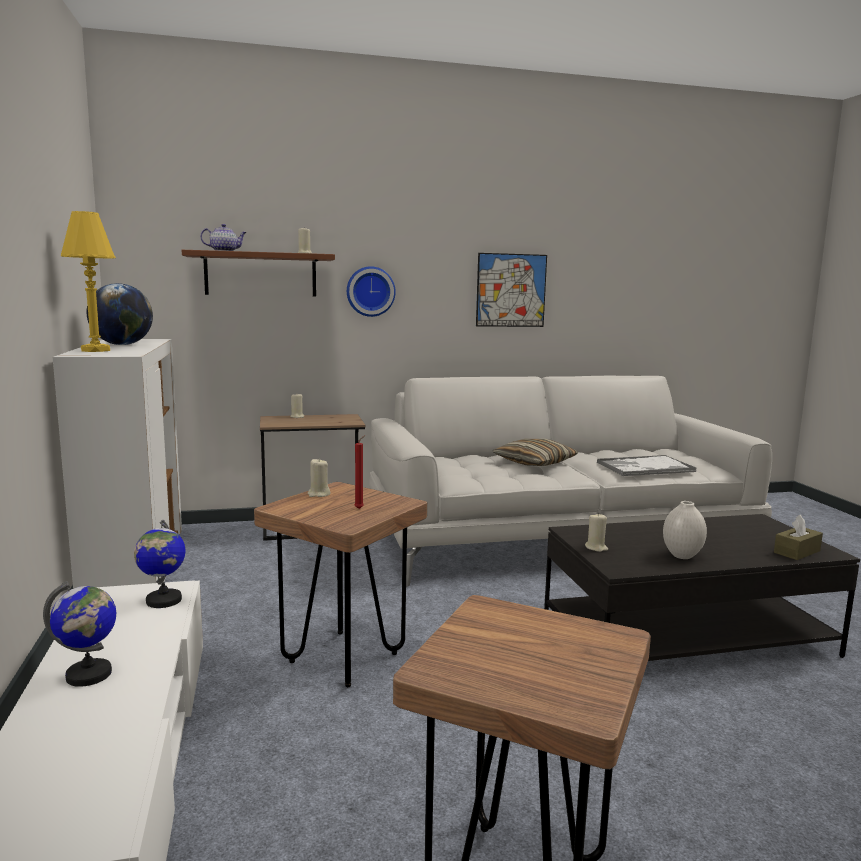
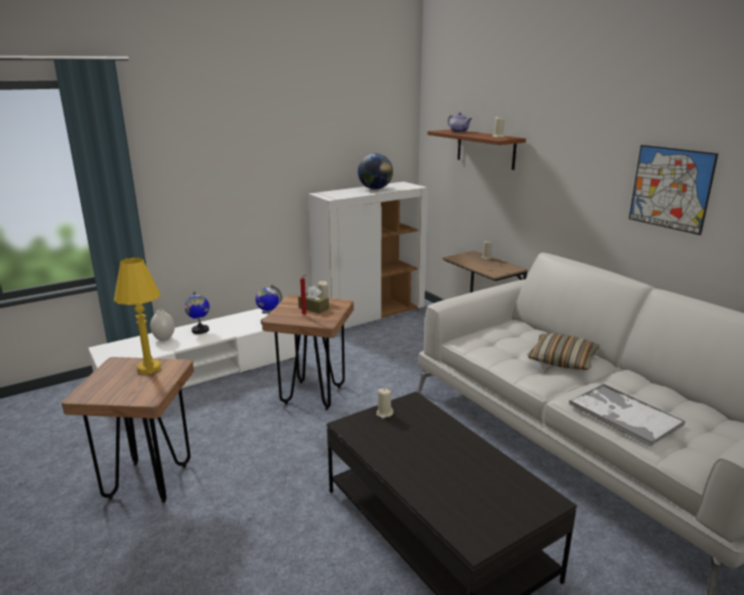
camera: 70 degrees right, 10 degrees up
yellow table lamp [61,211,116,352] -> yellow table lamp moved to [114,258,161,374]
wall clock [347,266,396,317] -> none
white vase [663,501,707,559] -> white vase moved to [150,309,175,341]
brown tissue box [774,514,823,560] -> brown tissue box moved to [298,286,329,314]

